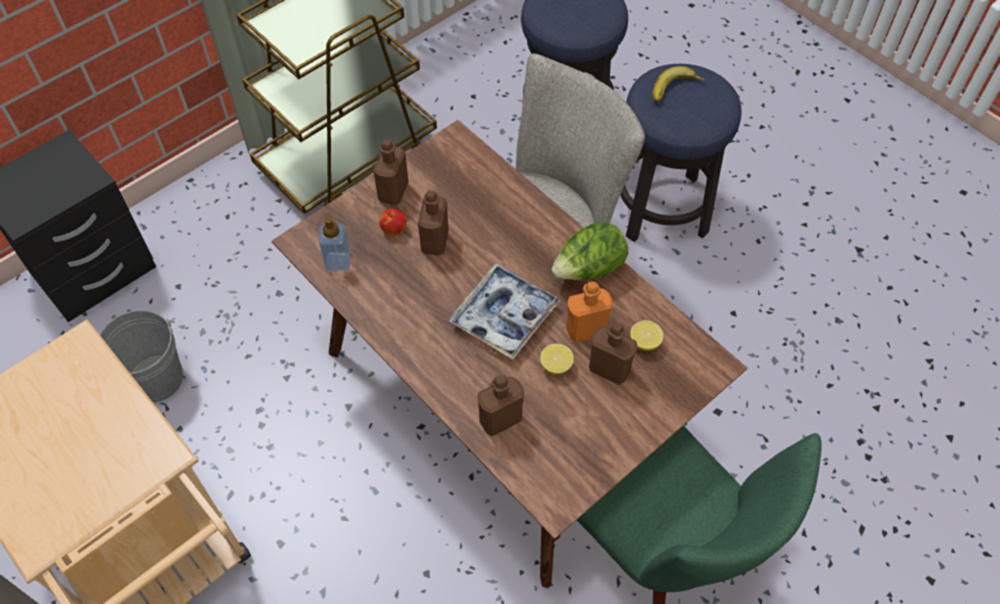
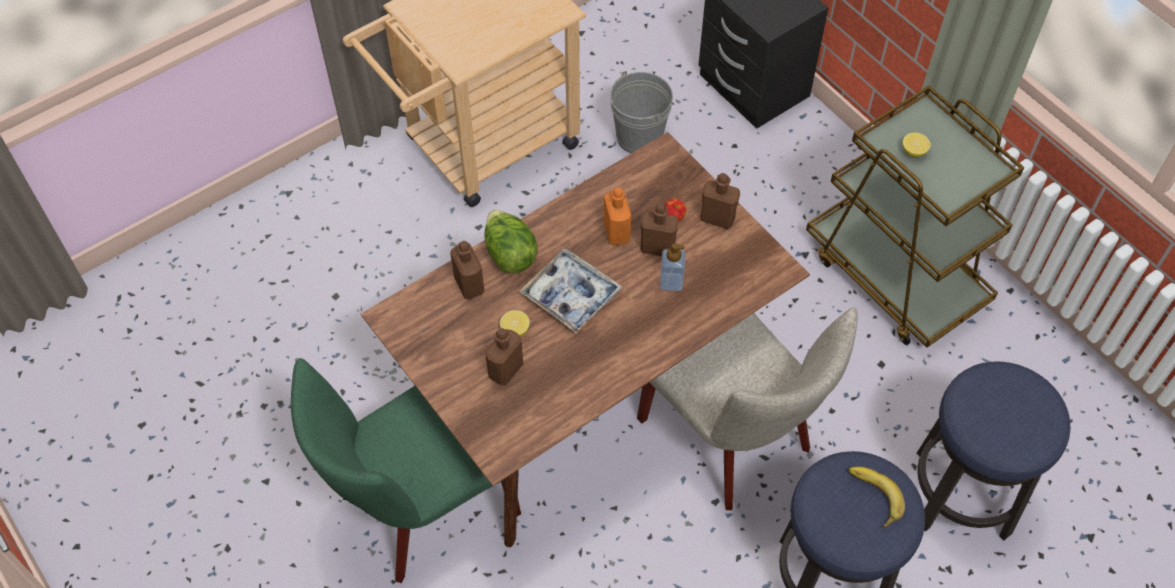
camera: 95 degrees right, 0 degrees up
soap dispenser [319,212,351,271] -> soap dispenser moved to [660,243,685,291]
lettuce [551,222,628,280] -> lettuce moved to [484,209,538,273]
orange bottle [566,282,612,343] -> orange bottle moved to [604,187,631,245]
lemon [630,320,663,351] -> lemon moved to [903,133,931,157]

